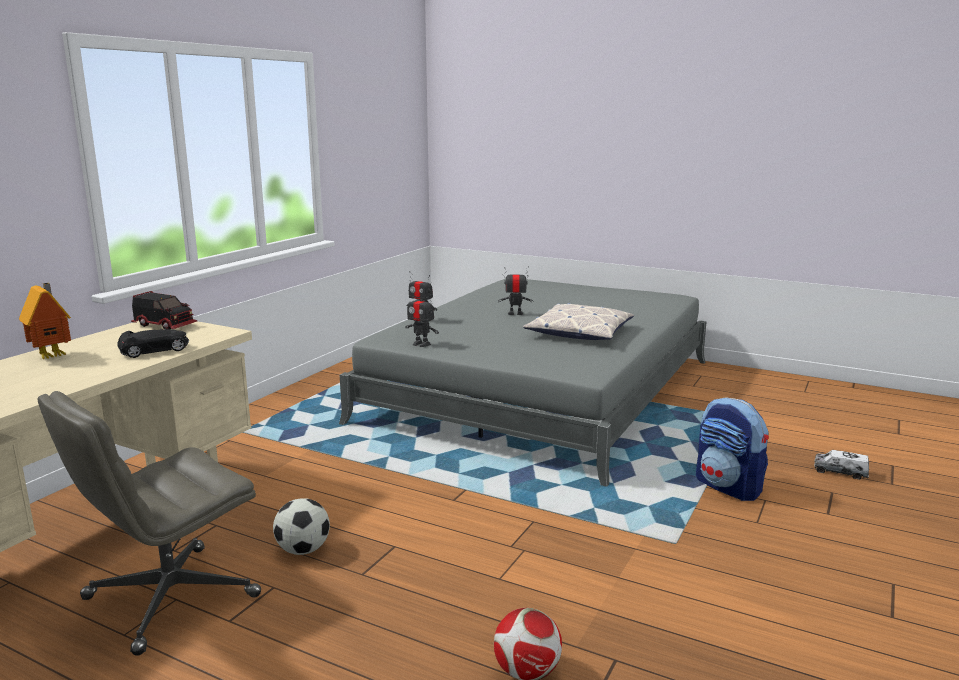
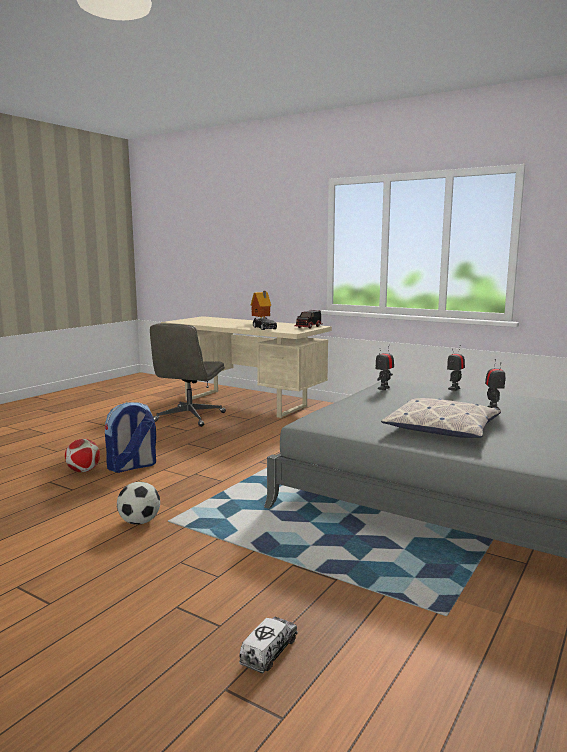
camera: 95 degrees right, 5 degrees down
grey office chair [37,391,261,656] -> grey office chair turned 120 degrees counterclockwise [150,323,226,427]
football [273,498,330,555] -> football moved to [117,482,160,525]
backpack [696,397,769,501] -> backpack moved to [105,402,156,473]

